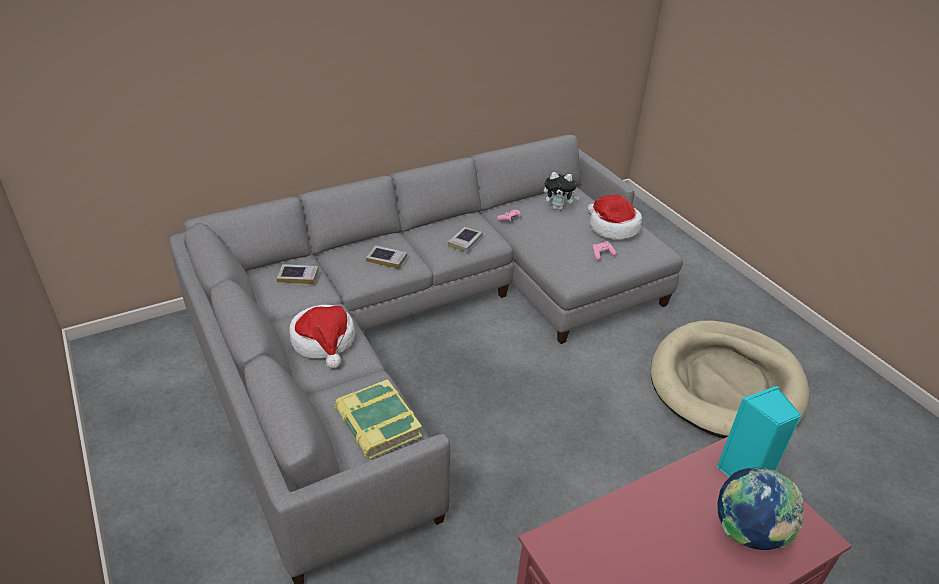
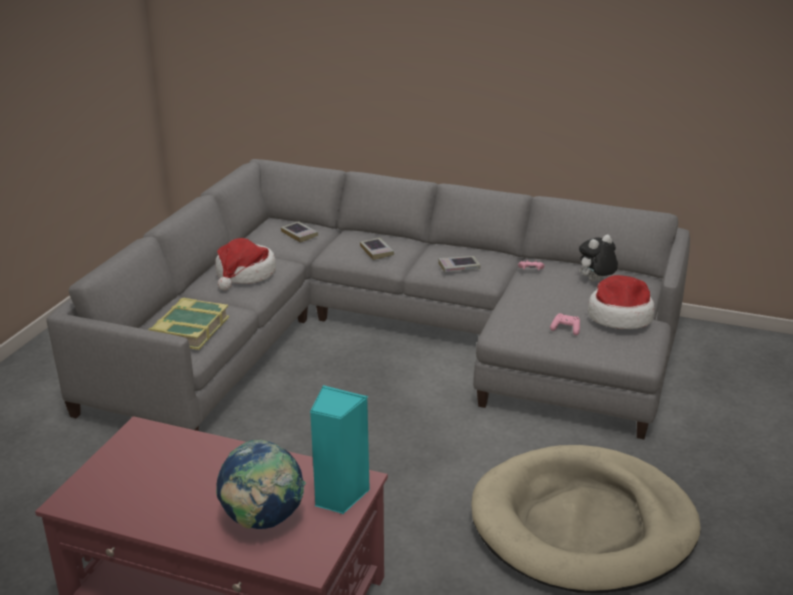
camera: 50 degrees right, 10 degrees down
plush toy [544,172,580,210] -> plush toy turned 90 degrees clockwise [579,235,618,282]

